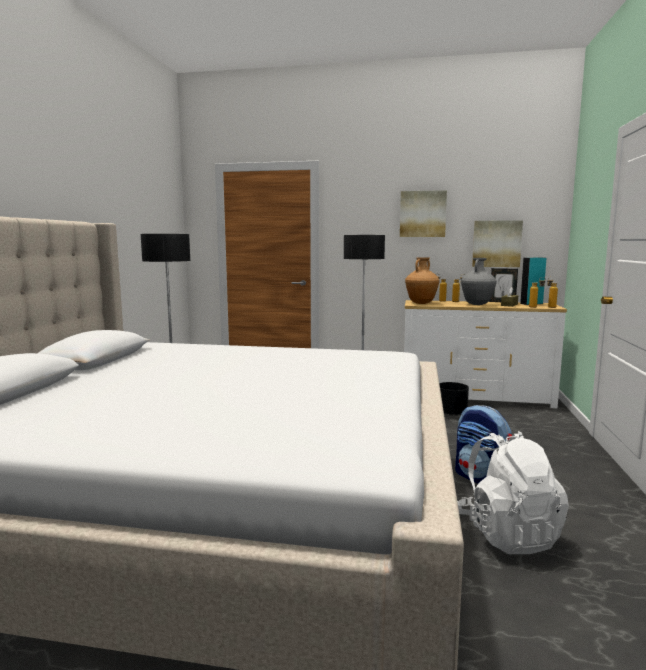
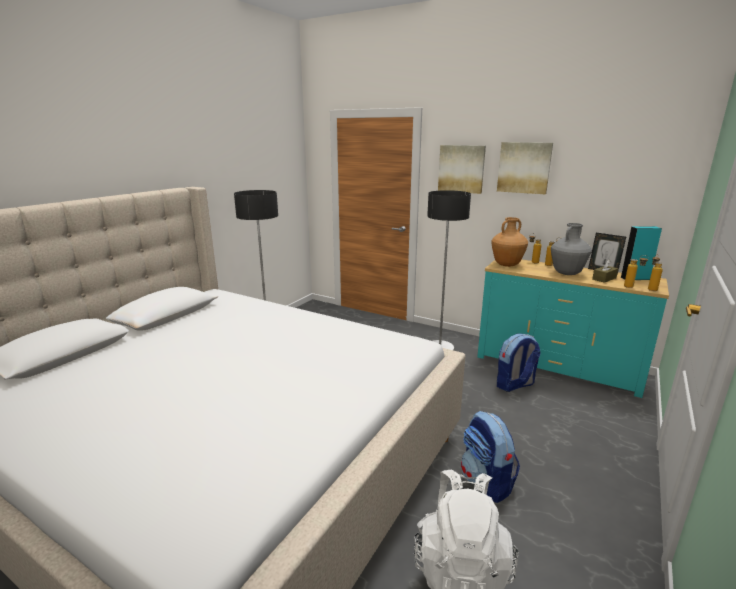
camera: 20 degrees right, 10 degrees up
white dresser [404,300,567,408] -> turquoise dresser [477,260,669,398]
black planter [439,382,469,416] -> backpack [497,333,540,392]
picture [472,220,523,267] -> picture moved to [438,145,486,194]

